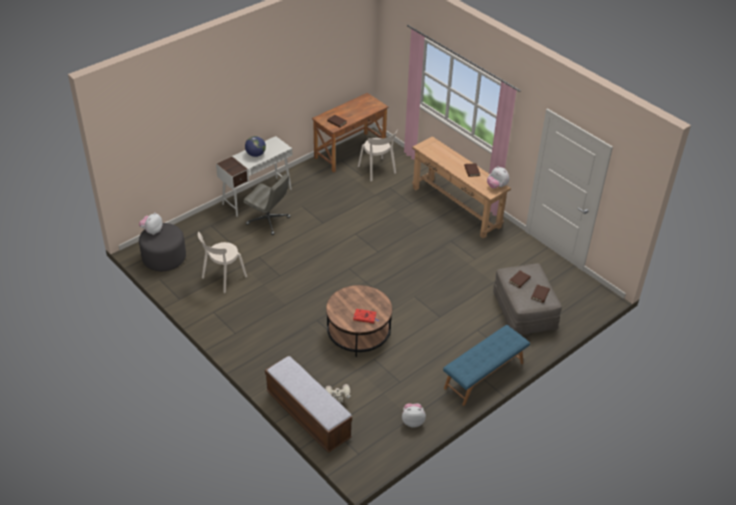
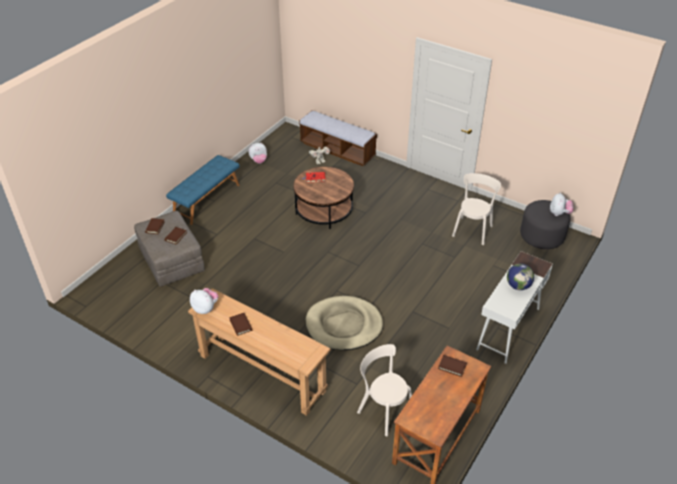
camera: 165 degrees right, 0 degrees up
grey office chair [244,174,291,235] -> none
none -> beige dog bed [305,296,383,350]

